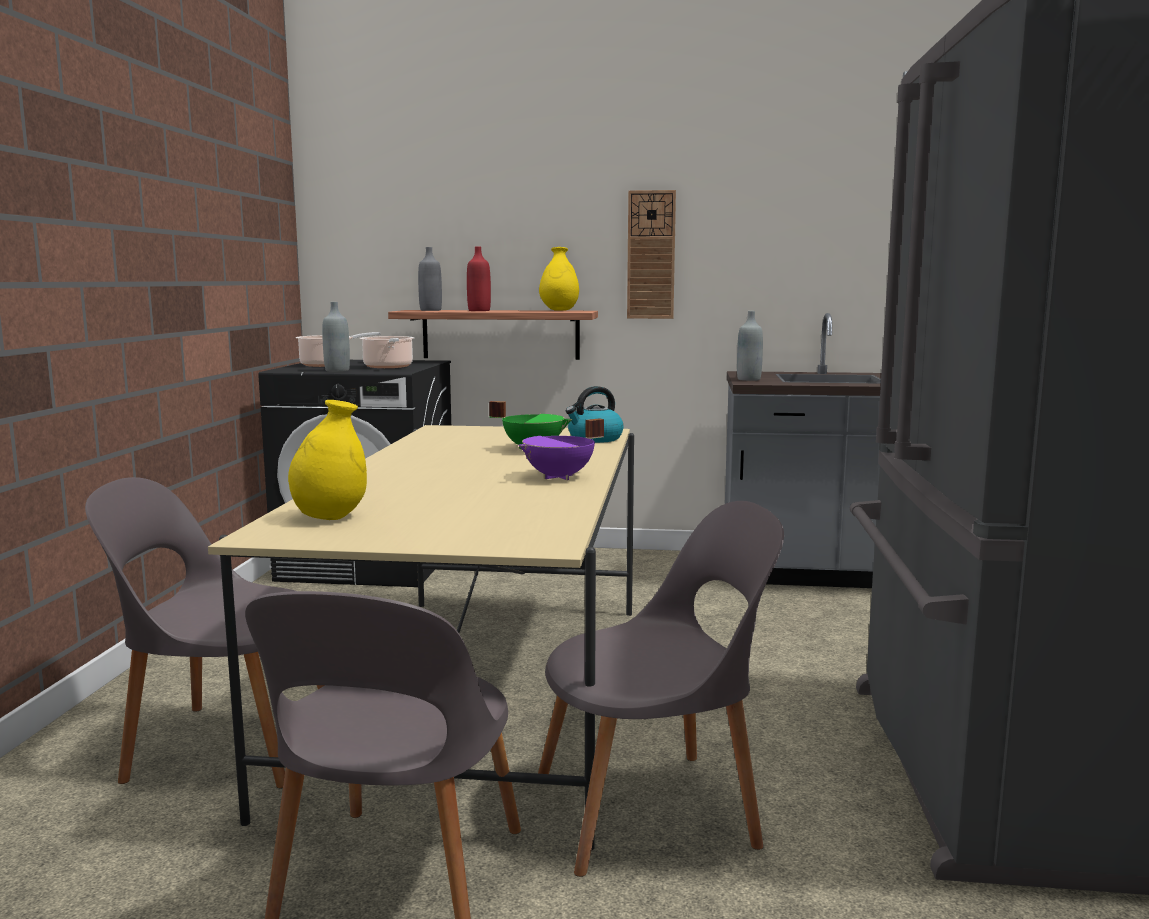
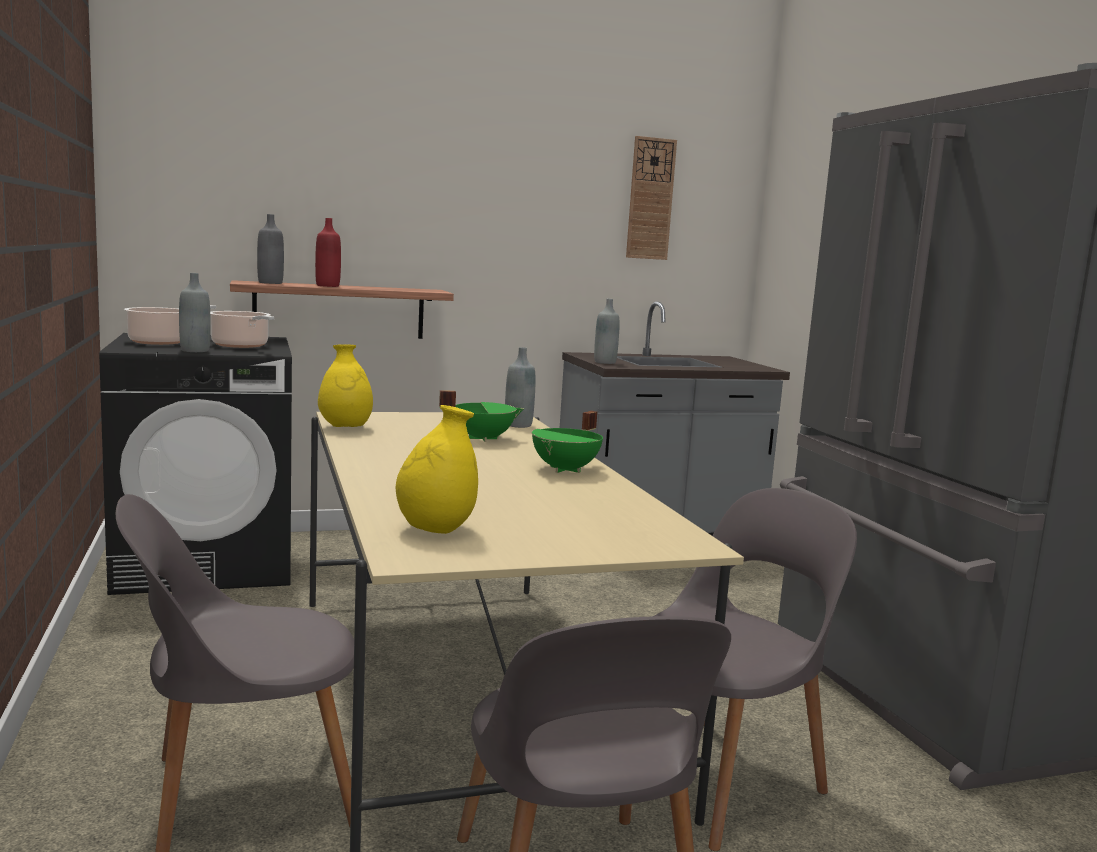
camera: 25 degrees left, 0 degrees up
purple cooking pot [518,418,604,480] -> green cooking pot [532,411,603,473]
yellow vase [539,247,579,311] -> yellow vase moved to [318,344,373,427]
kettle [566,386,624,443] -> grey bottle [505,347,535,428]
wall clock [627,190,676,319] -> wall clock moved to [626,136,677,260]

